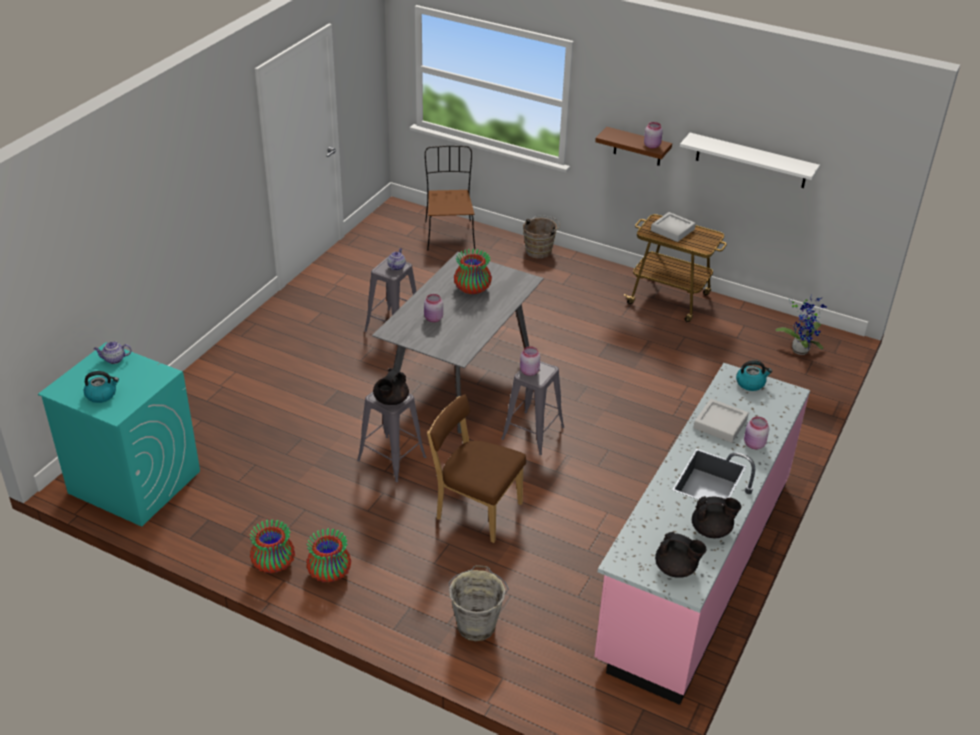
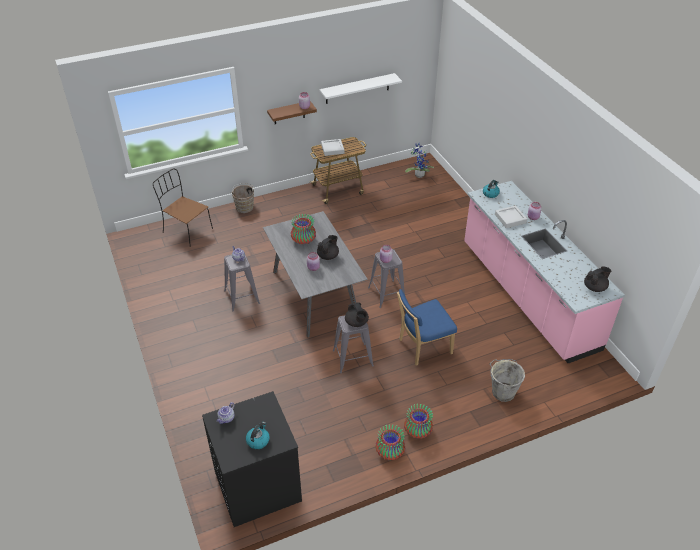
camera: 50 degrees left, 5 degrees up
turquoise washing machine [38,342,200,527] -> black washing machine [202,391,302,527]
brown chair [427,394,526,543] -> blue chair [397,289,457,366]
black teapot [692,496,741,538] -> black teapot moved to [317,235,339,260]

